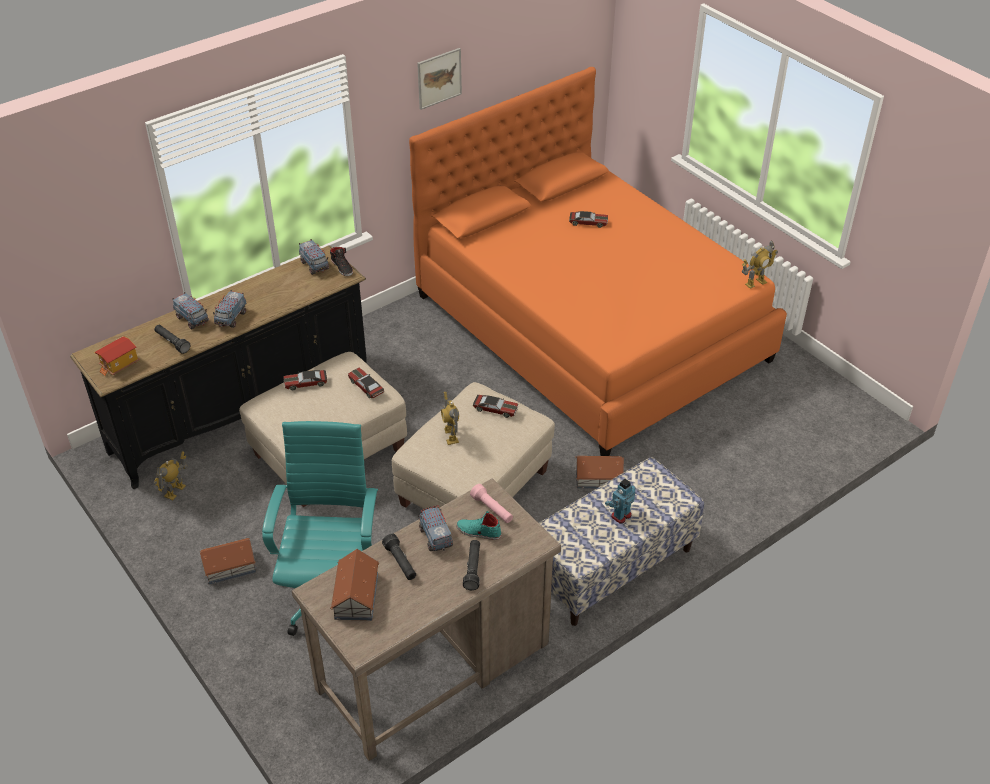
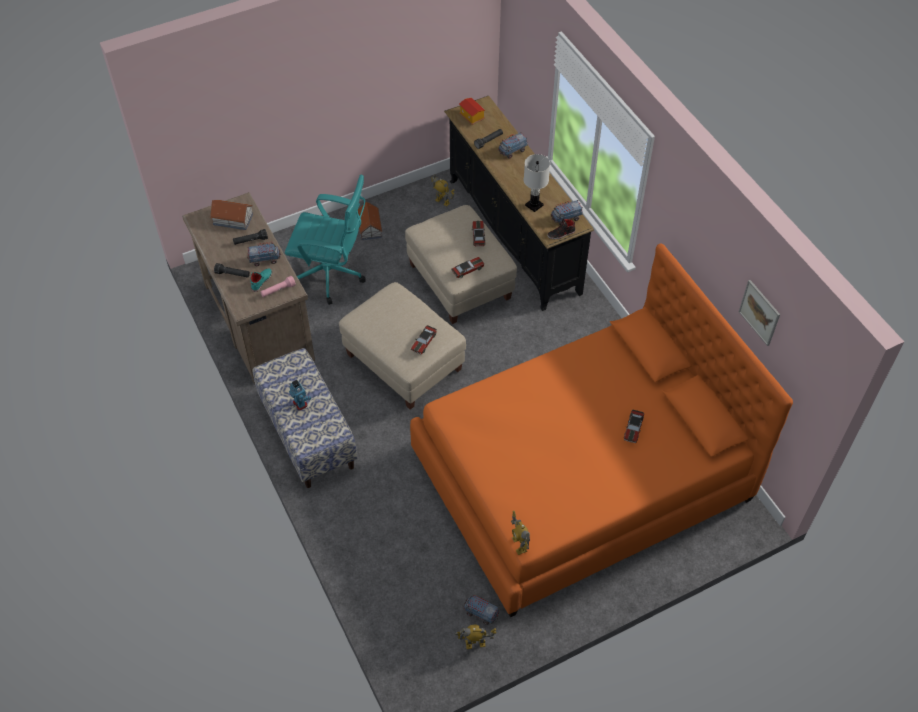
camera: 100 degrees right, 10 degrees up
toy truck [213,290,247,328] -> toy truck moved to [463,594,499,625]
picture [417,48,462,110] -> picture moved to [739,280,780,346]
toy robot [441,392,459,445] -> toy robot moved to [455,625,497,649]
toy house [575,456,624,489] -> none
none -> white table lamp [524,154,550,212]

